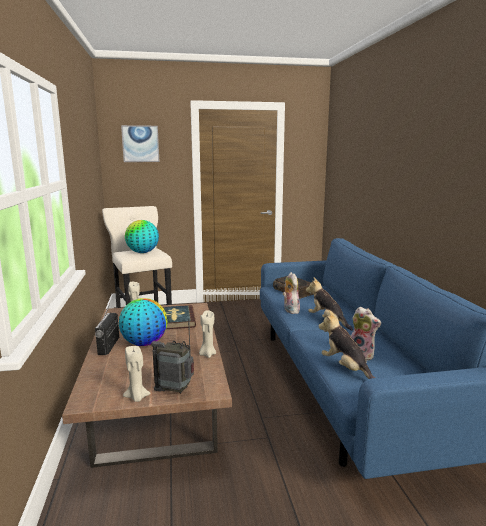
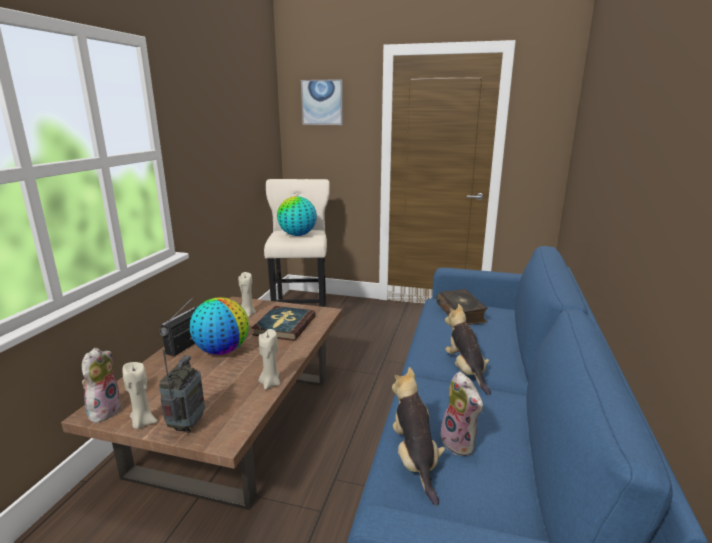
camera: 25 degrees right, 5 degrees up
radio [151,319,194,394] -> radio turned 60 degrees clockwise [159,350,205,433]
plush toy [282,272,300,314] -> plush toy moved to [82,348,122,423]

